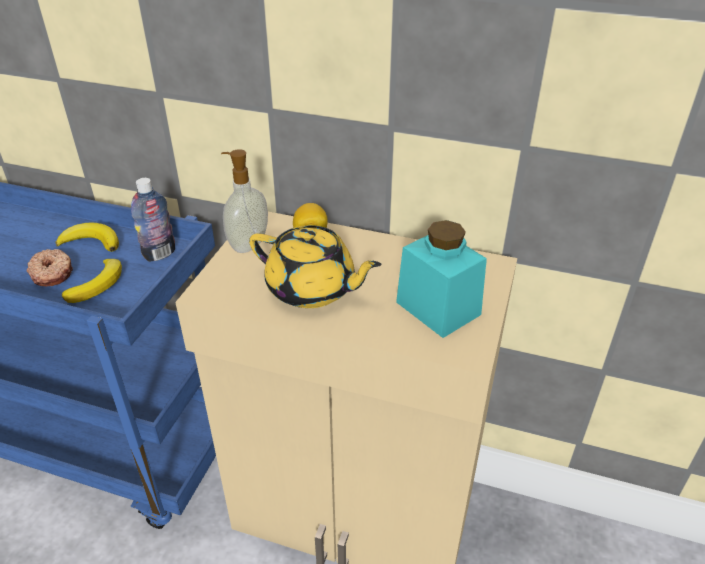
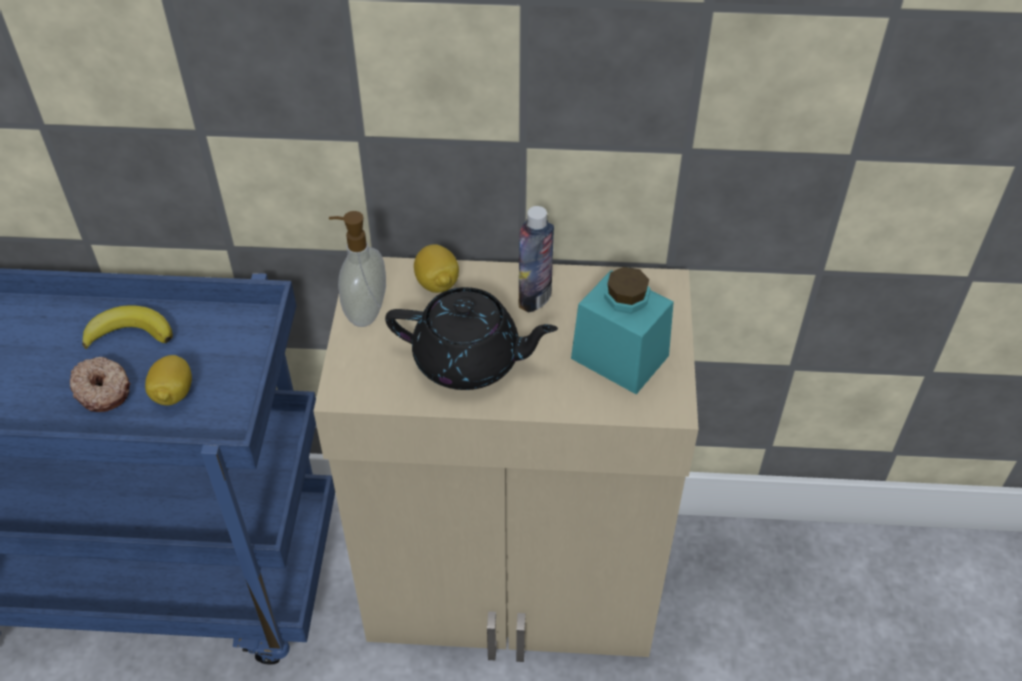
camera: 15 degrees left, 10 degrees up
banana [62,259,122,303] -> lemon [145,355,192,405]
bottle [131,178,175,262] -> bottle moved to [518,206,554,312]
yellow teapot [249,225,382,308] -> black teapot [385,287,558,390]

